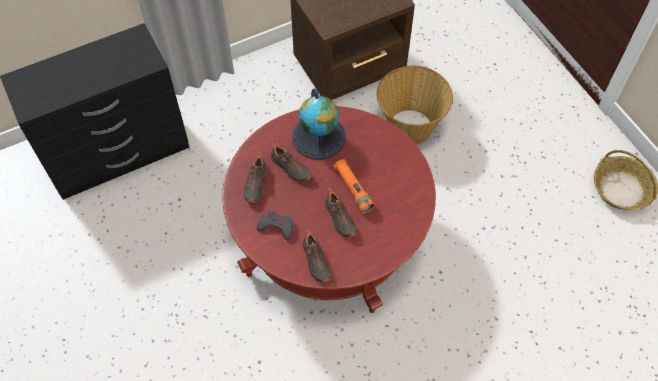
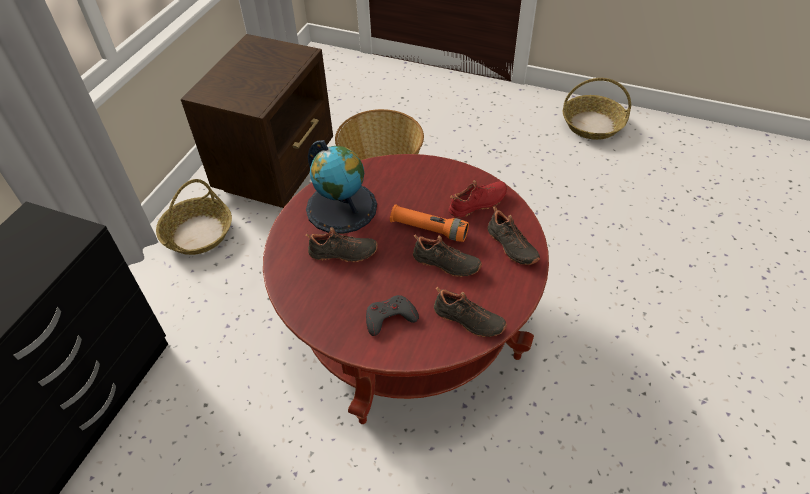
camera: 40 degrees left, 10 degrees down
black shoe [244,152,267,203] -> black shoe moved to [487,206,540,265]
none -> basket [156,179,232,255]
none -> red shoe [449,180,507,218]

